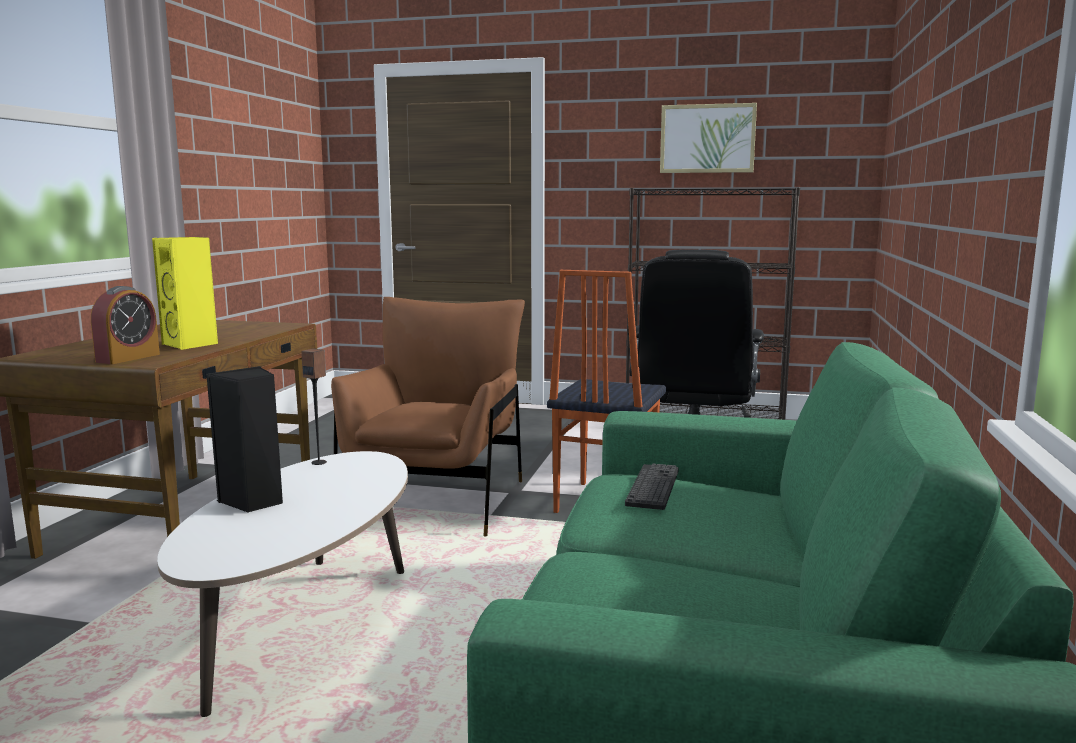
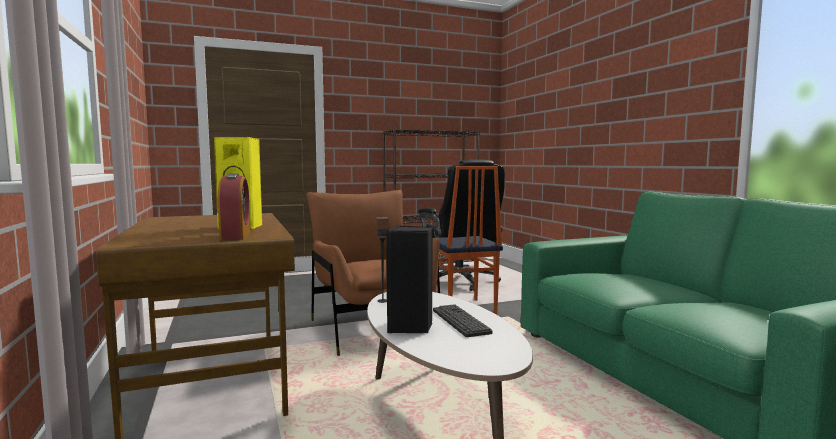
camera: 35 degrees left, 5 degrees down
keyboard [625,463,679,510] -> keyboard moved to [433,304,492,337]
picture [660,103,757,173] -> none

